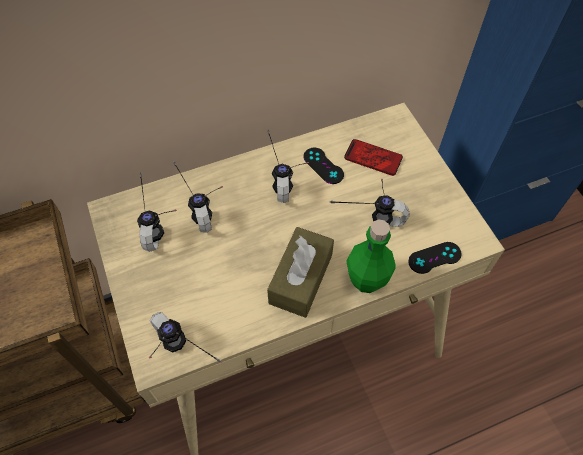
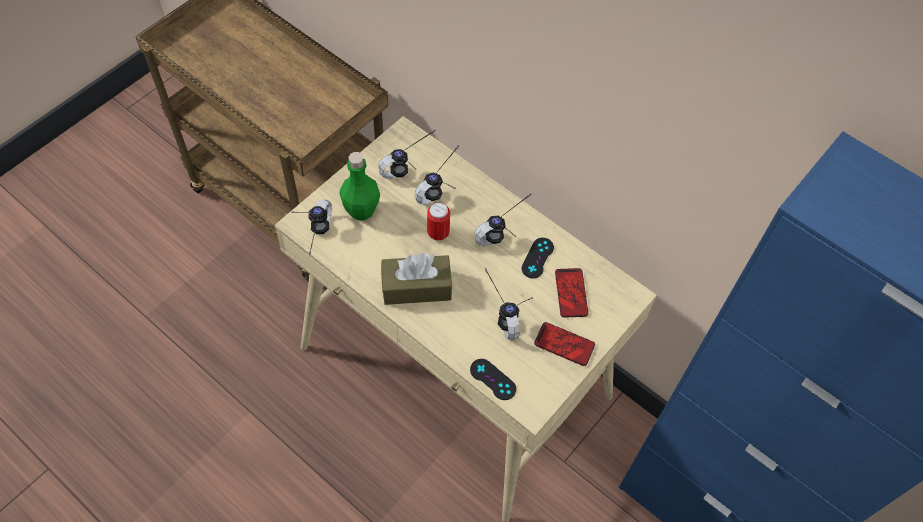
camera: 60 degrees right, 0 degrees up
green bottle [346,219,396,293] -> green bottle moved to [339,152,380,220]
none -> can [427,202,450,241]
none -> phone [534,322,595,366]

